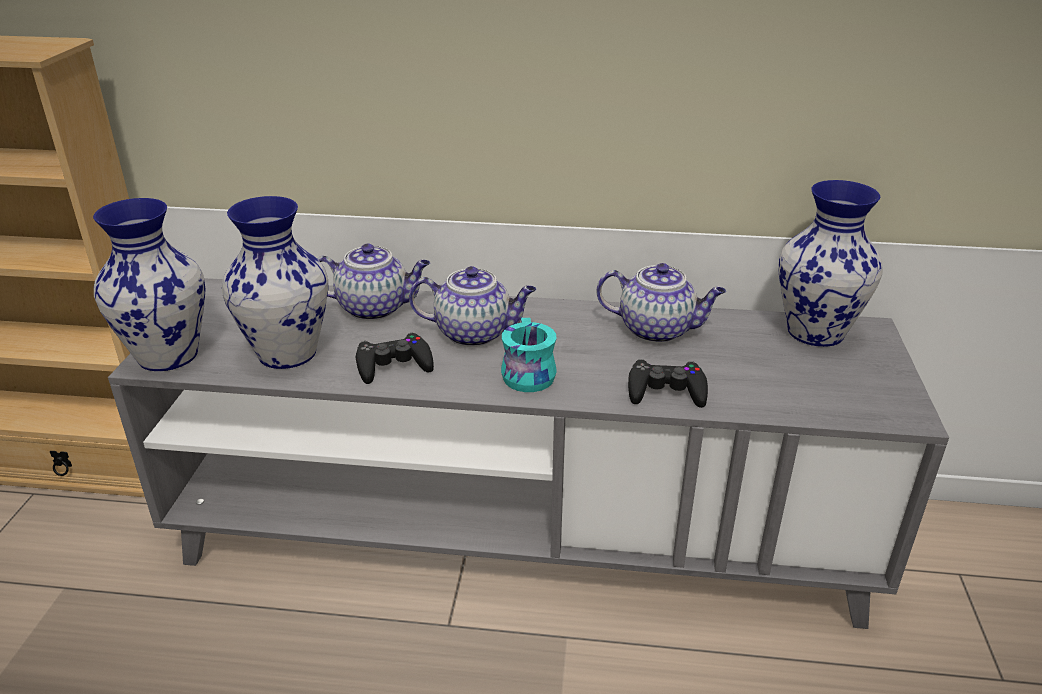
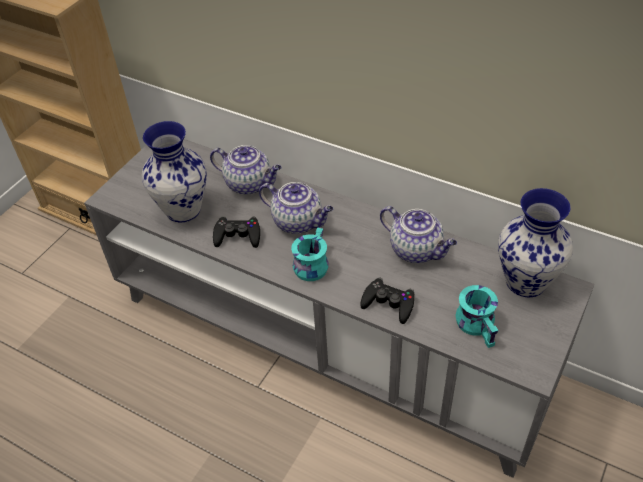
camera: 25 degrees right, 15 degrees up
vase [93,198,206,371] -> none
none -> turquoise mug [456,285,499,348]

